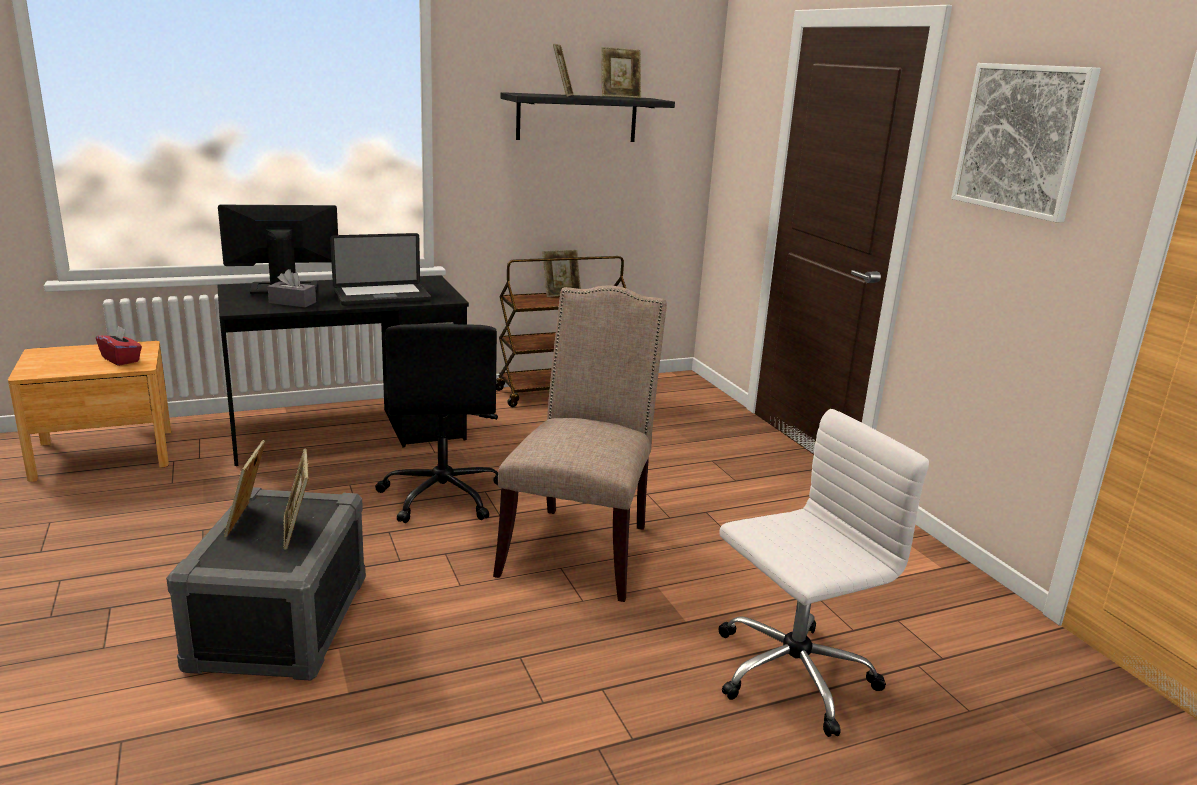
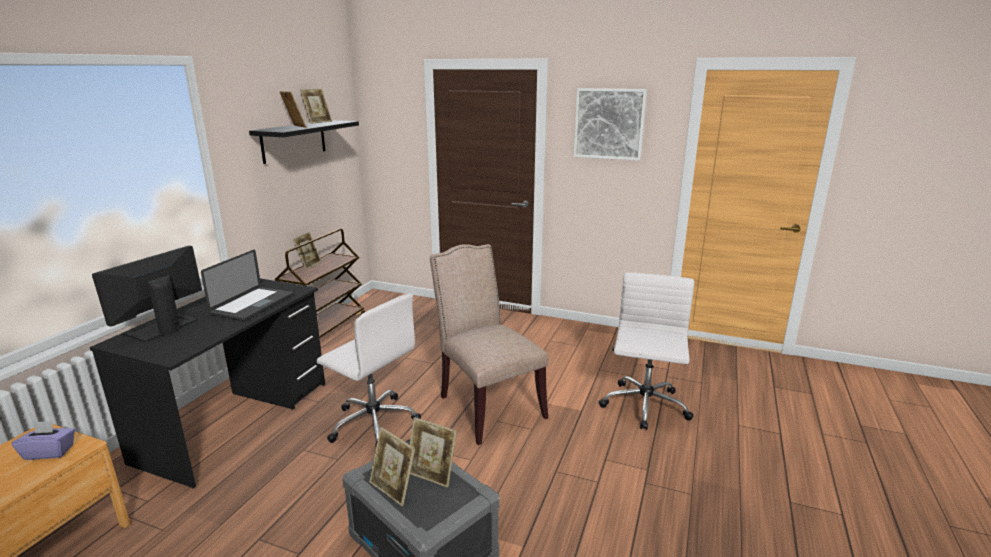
camera: 45 degrees left, 0 degrees up
red tissue box [96,326,142,366] -> purple tissue box [12,421,75,460]
grey tissue box [268,269,316,307] -> none
black office chair [375,324,498,523] -> white office chair [317,294,421,446]

